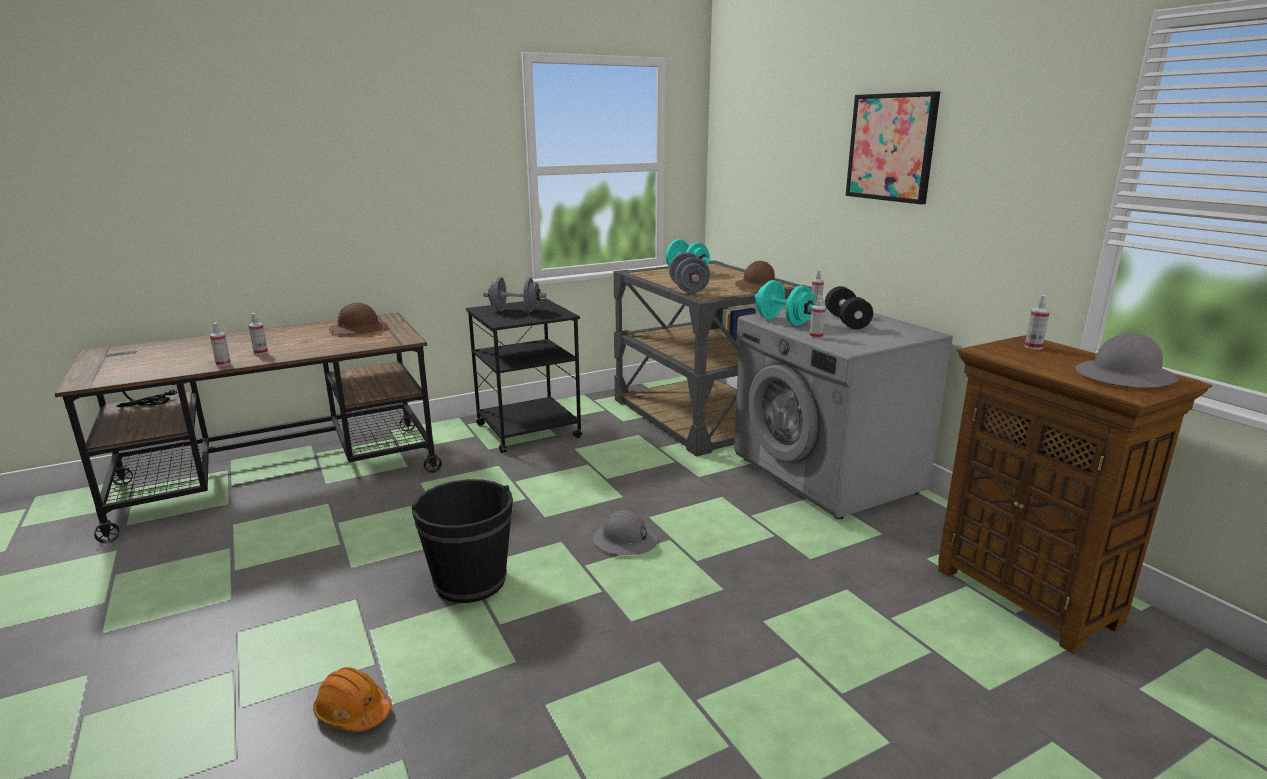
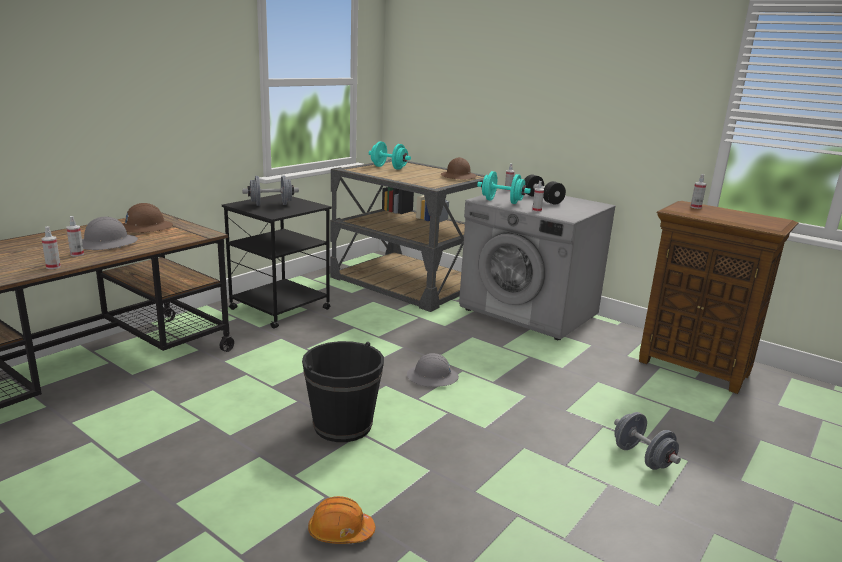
camera: 25 degrees left, 0 degrees up
grey dumbbell [669,252,710,293] -> grey dumbbell moved to [614,412,681,470]
picture [846,91,940,204] -> none
grey hard hat [1075,333,1178,388] -> grey hard hat moved to [82,217,138,250]

